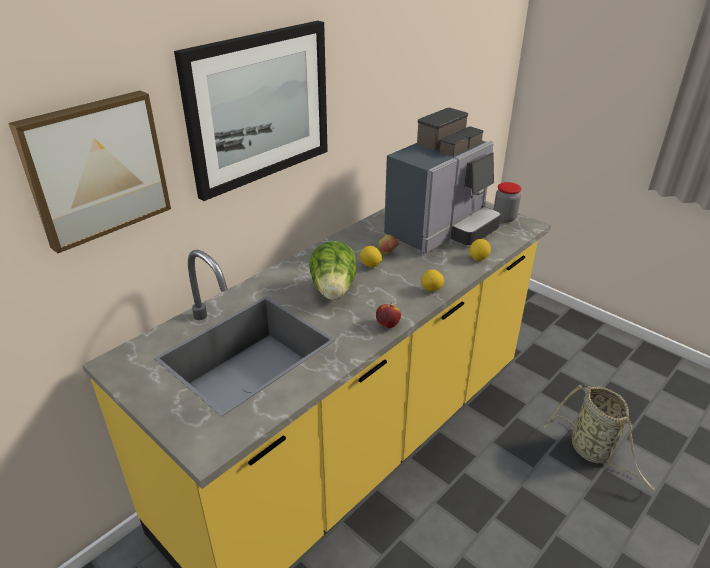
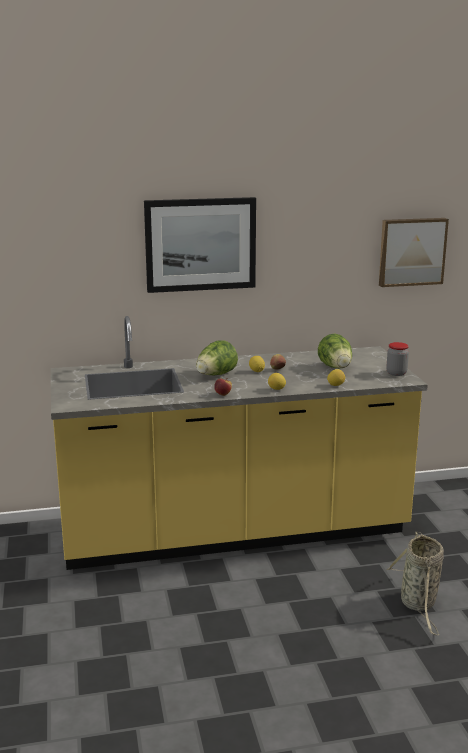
camera: 35 degrees right, 15 degrees down
picture [8,91,171,254] -> picture moved to [379,218,449,287]
coffee machine [384,108,501,253] -> lettuce [318,333,352,369]

